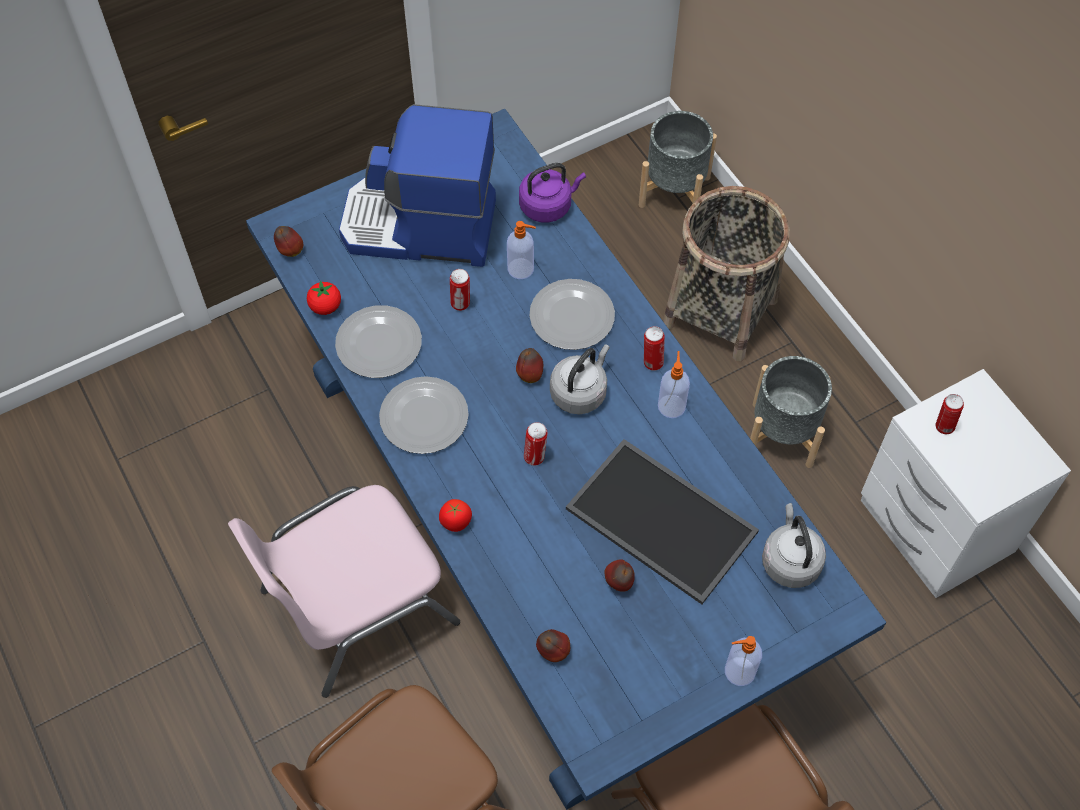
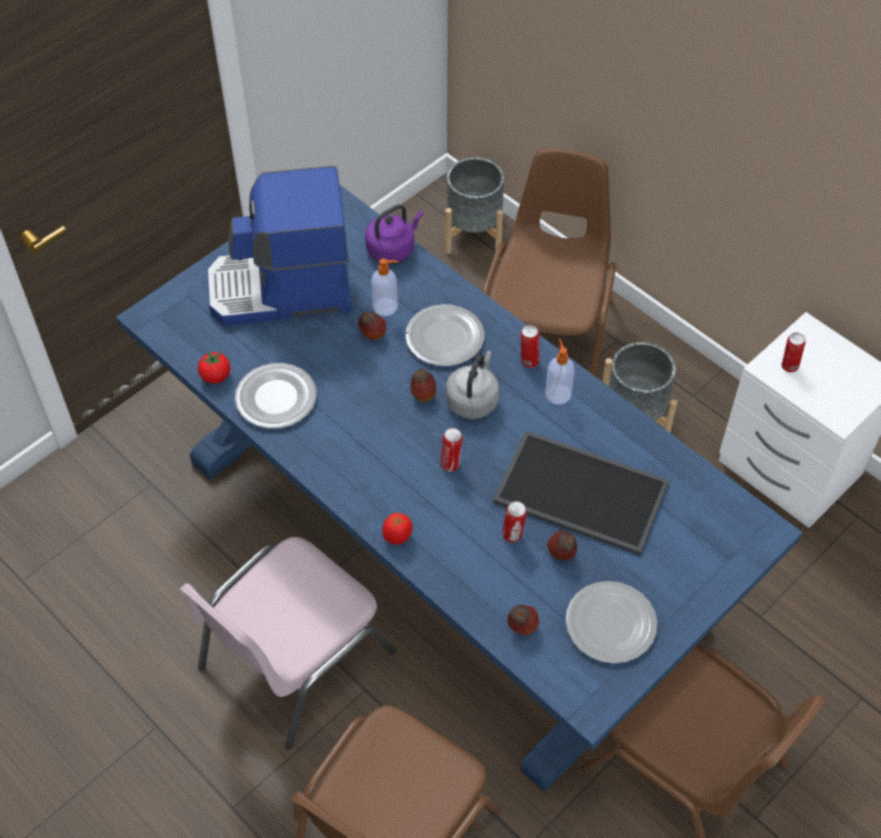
camera: 15 degrees left, 5 degrees down
apple [274,226,303,257] -> apple moved to [358,311,386,340]
plate [379,376,469,454] -> plate moved to [566,581,657,664]
can [450,269,470,311] -> can moved to [502,501,527,542]
basket [663,186,789,361] -> brown chair [482,149,616,377]
soap dispenser [725,636,762,686] -> none
grey kettle [762,503,826,588] -> none

